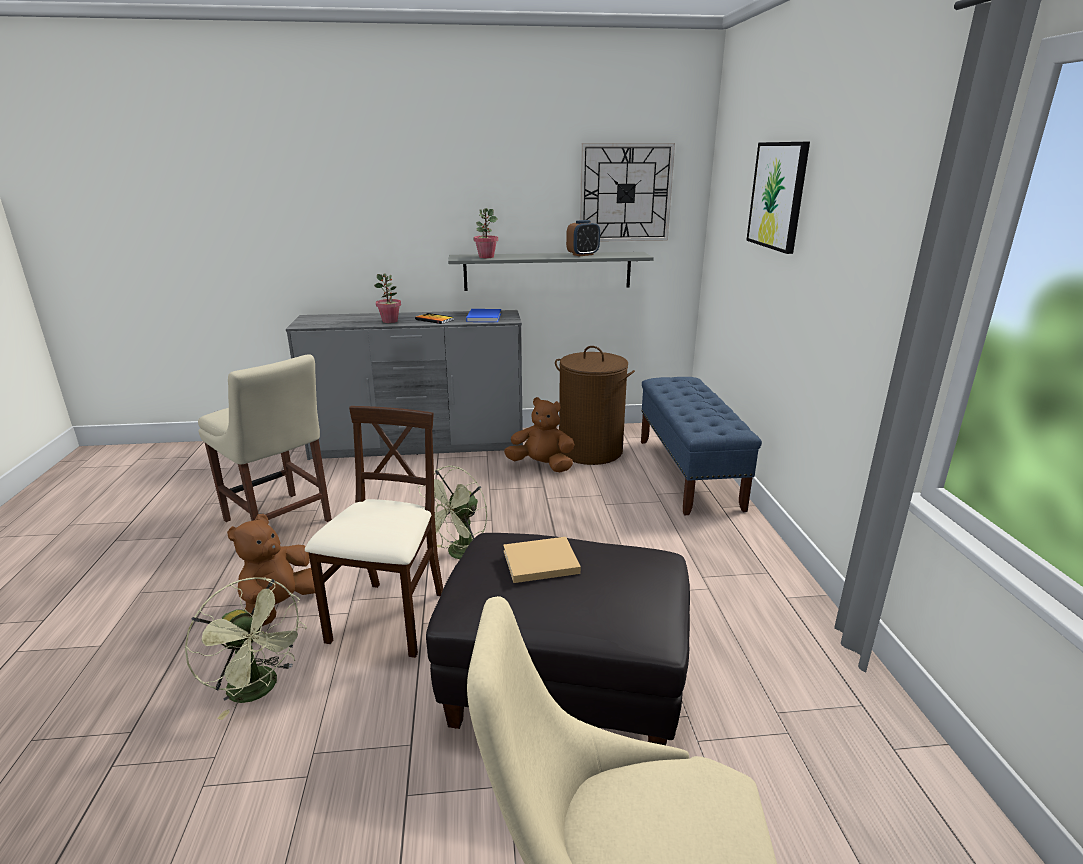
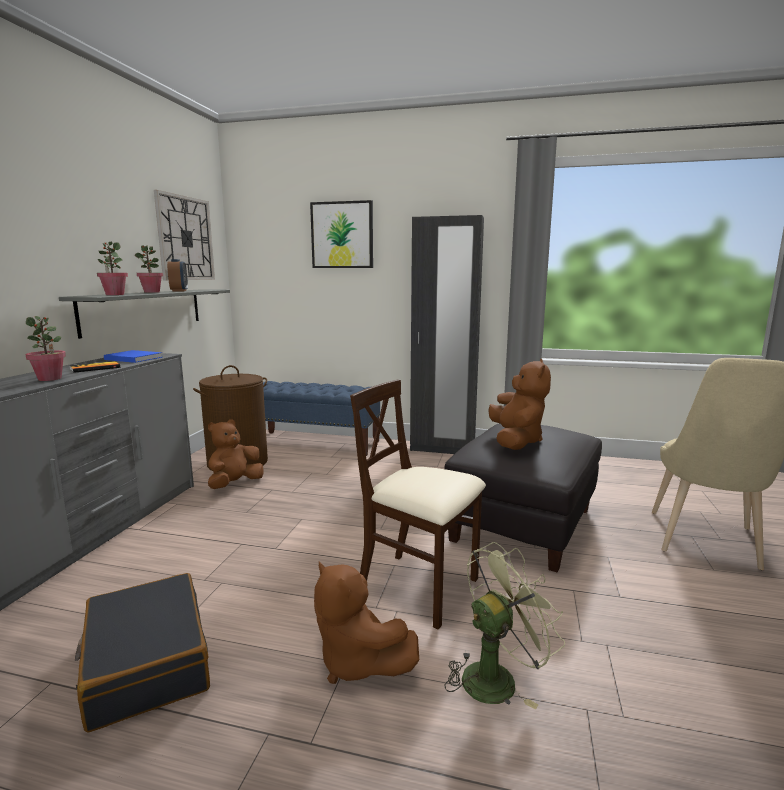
camera: 70 degrees left, 10 degrees down
beige chair [198,354,332,522] -> black suitcase [75,573,210,732]
green fan [418,466,487,559] -> none
beige book [503,537,581,583] -> brown plush toy [488,359,551,450]
none -> potted plant [135,245,163,293]
none -> black wardrobe [410,215,484,454]

